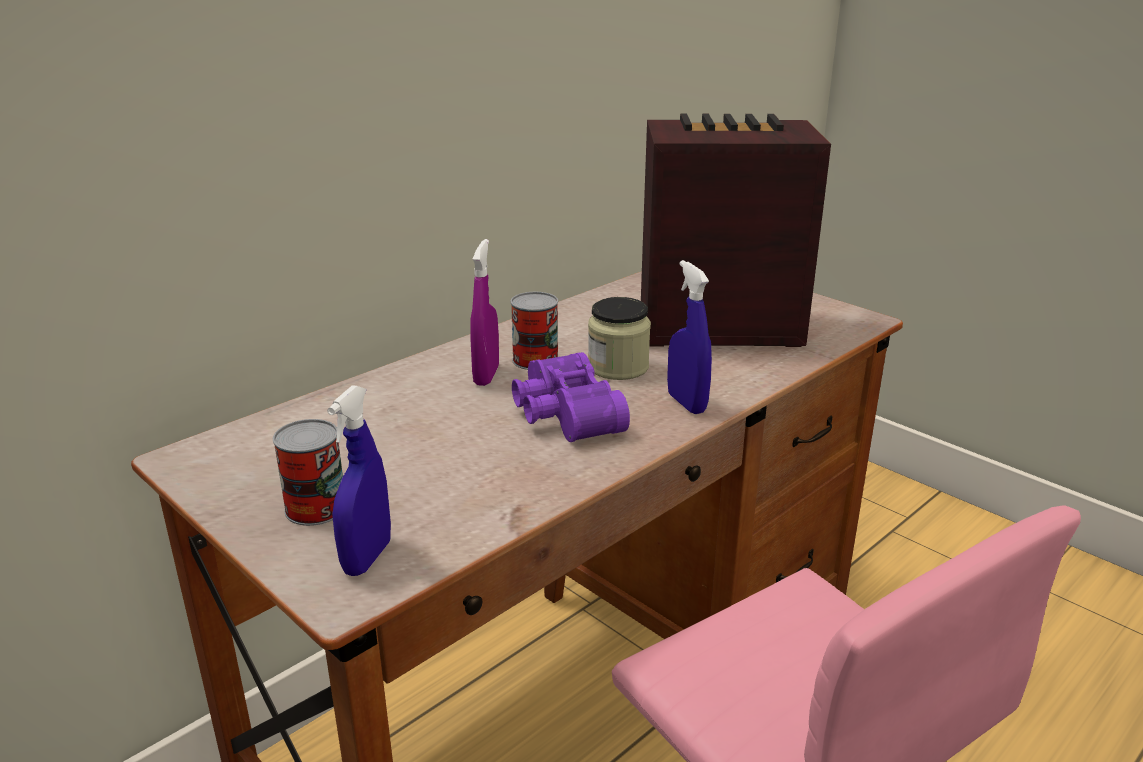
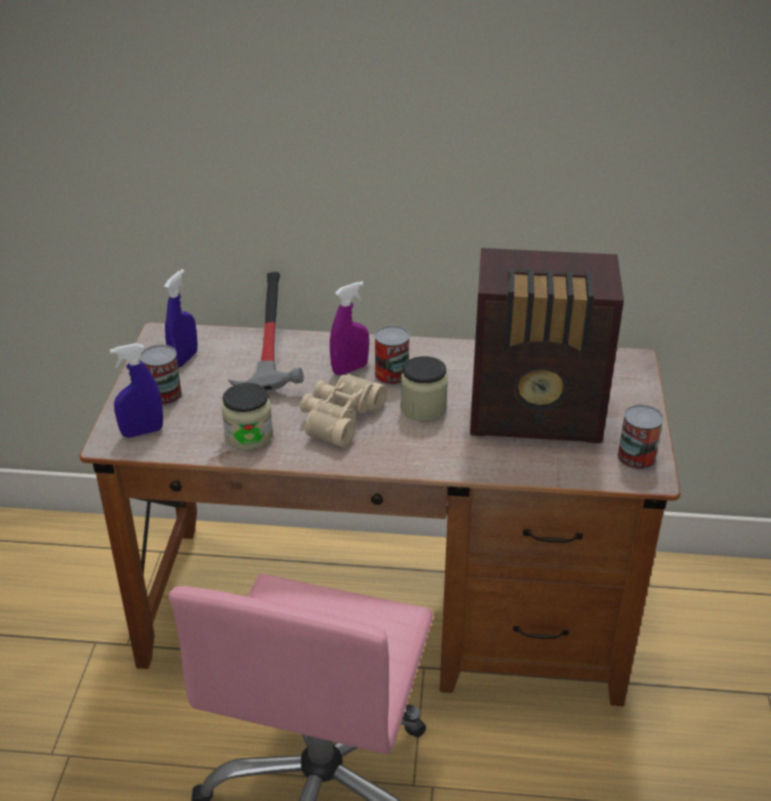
camera: 50 degrees right, 10 degrees up
purple binoculars [512,352,630,442] -> beige binoculars [300,374,386,448]
radio [641,114,831,347] -> radio turned 135 degrees clockwise [470,248,624,443]
blue spray bottle [667,260,712,414] -> blue spray bottle moved to [164,269,198,368]
none -> jar [221,383,273,450]
none -> hammer [228,272,304,391]
none -> can [617,404,664,470]

